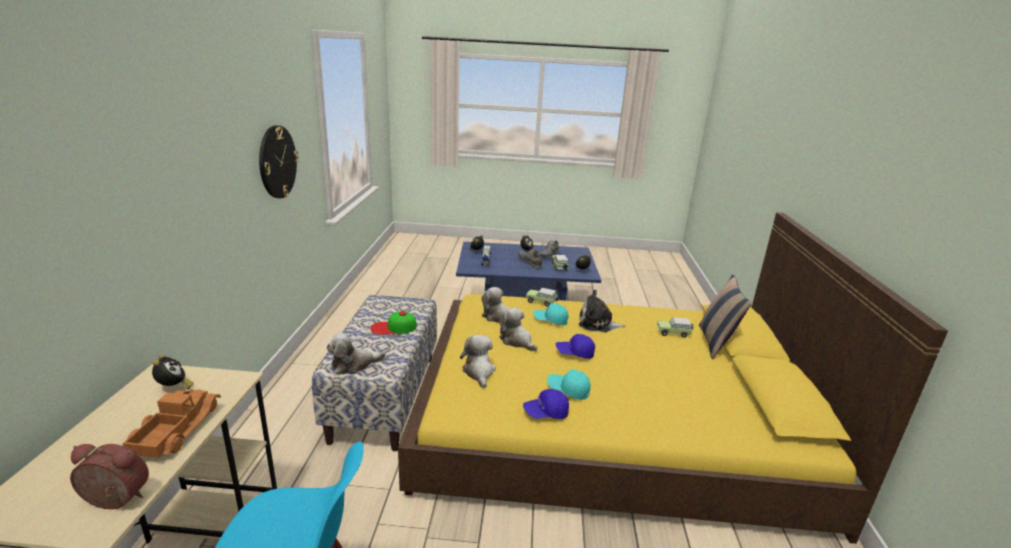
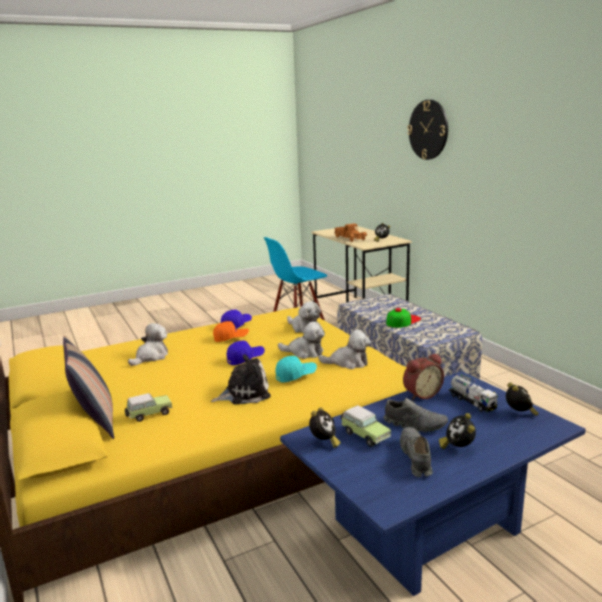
camera: 150 degrees right, 5 degrees down
alarm clock [70,444,149,509] -> alarm clock moved to [403,354,444,400]
wall clock [259,125,299,198] -> wall clock moved to [407,100,448,160]
plush toy [327,333,386,375] -> plush toy moved to [128,323,168,366]
toy car [526,288,559,307] -> none
turquoise cap [547,369,591,400] -> orange cap [213,321,249,342]

